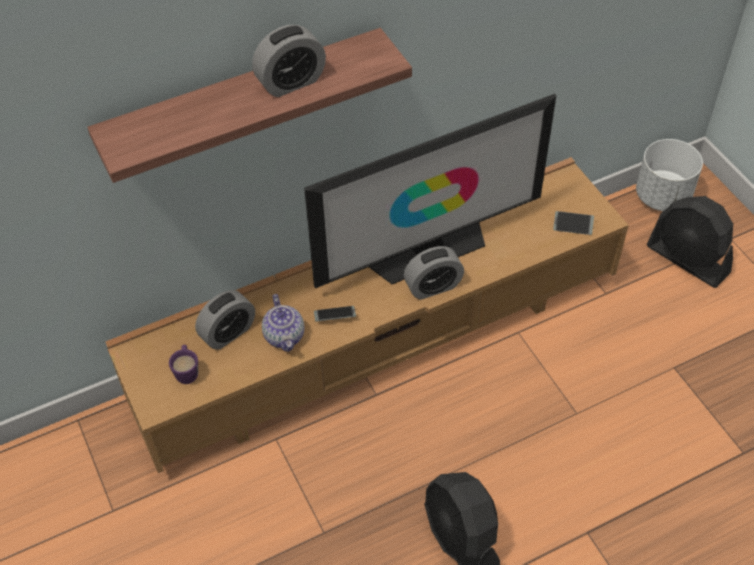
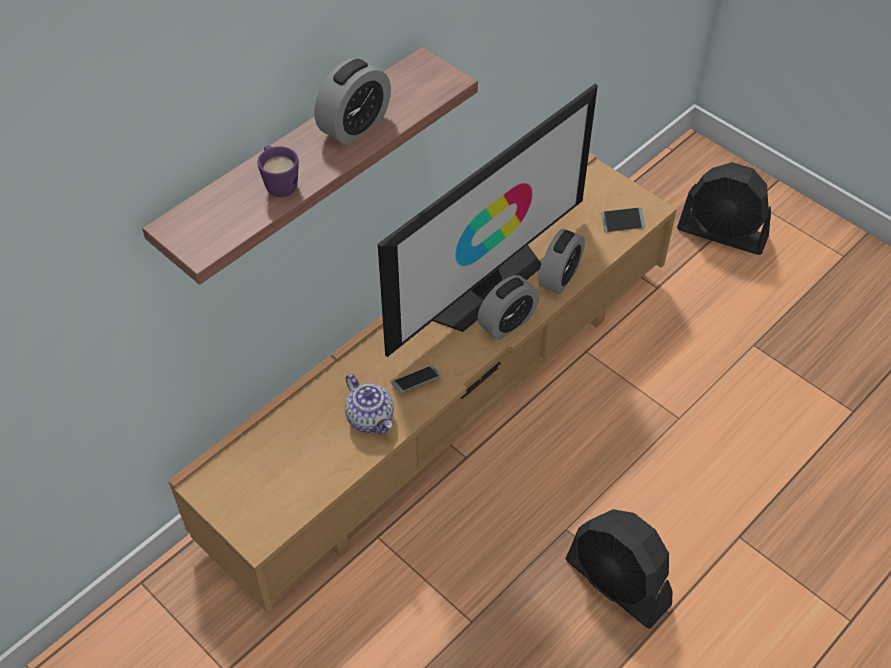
camera: 20 degrees left, 0 degrees up
purple mug [169,345,198,384] -> purple mug moved to [257,146,299,197]
alarm clock [195,290,255,350] -> alarm clock moved to [538,229,585,294]
white planter [636,139,703,211] -> none

